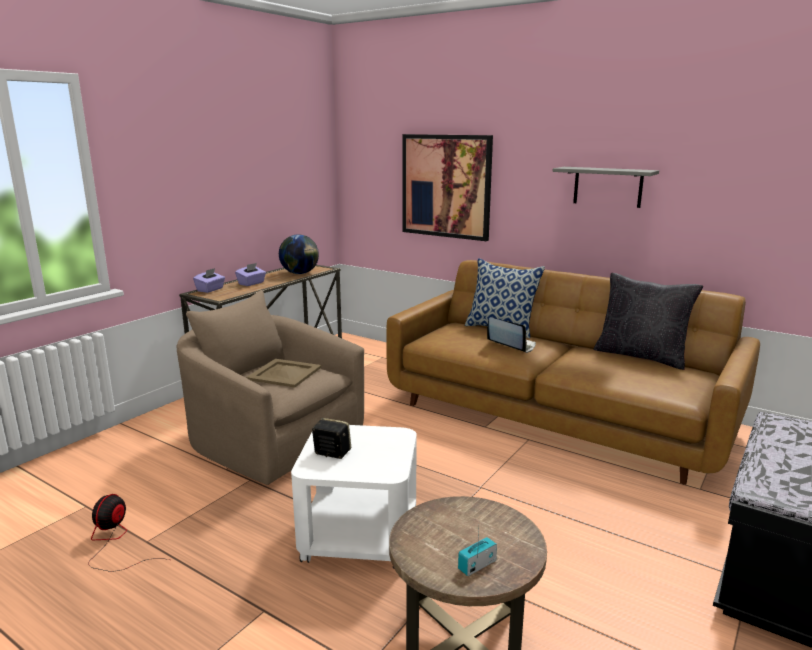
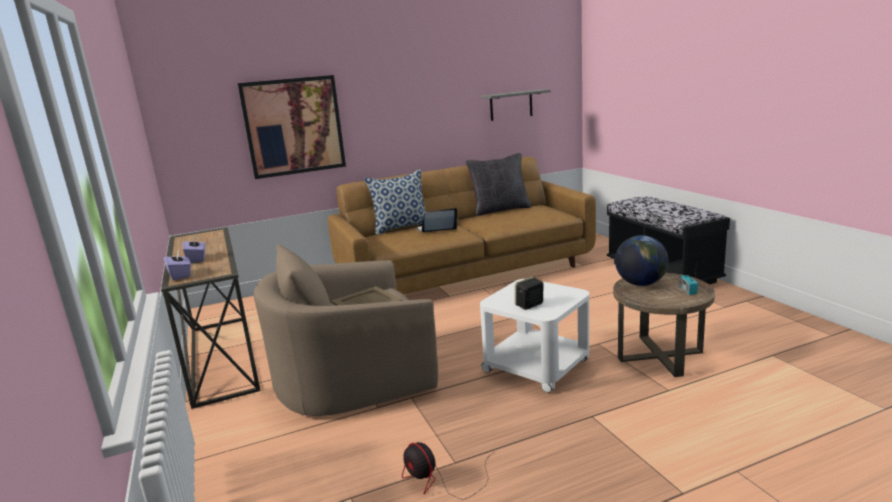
camera: 55 degrees left, 0 degrees up
globe [279,234,319,274] -> globe moved to [615,235,668,286]
grey shelf [552,167,659,208] -> grey shelf moved to [481,89,551,121]

